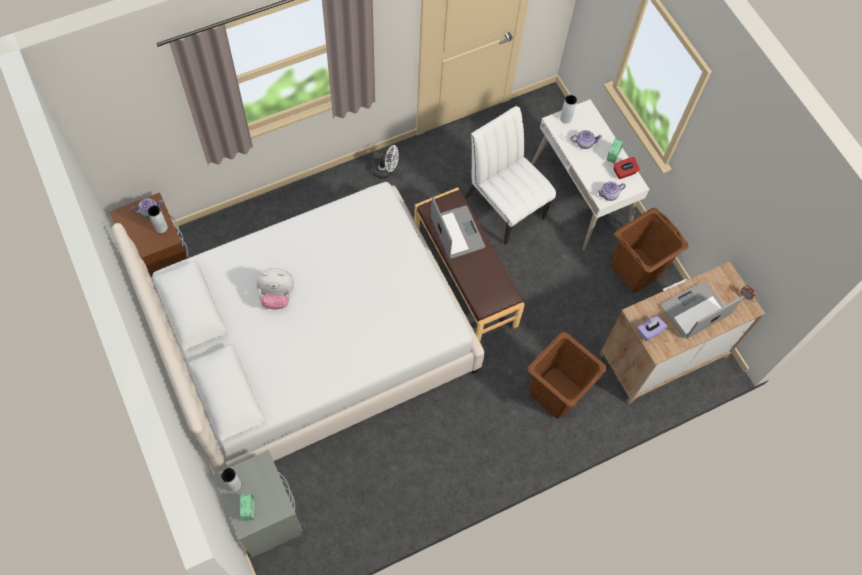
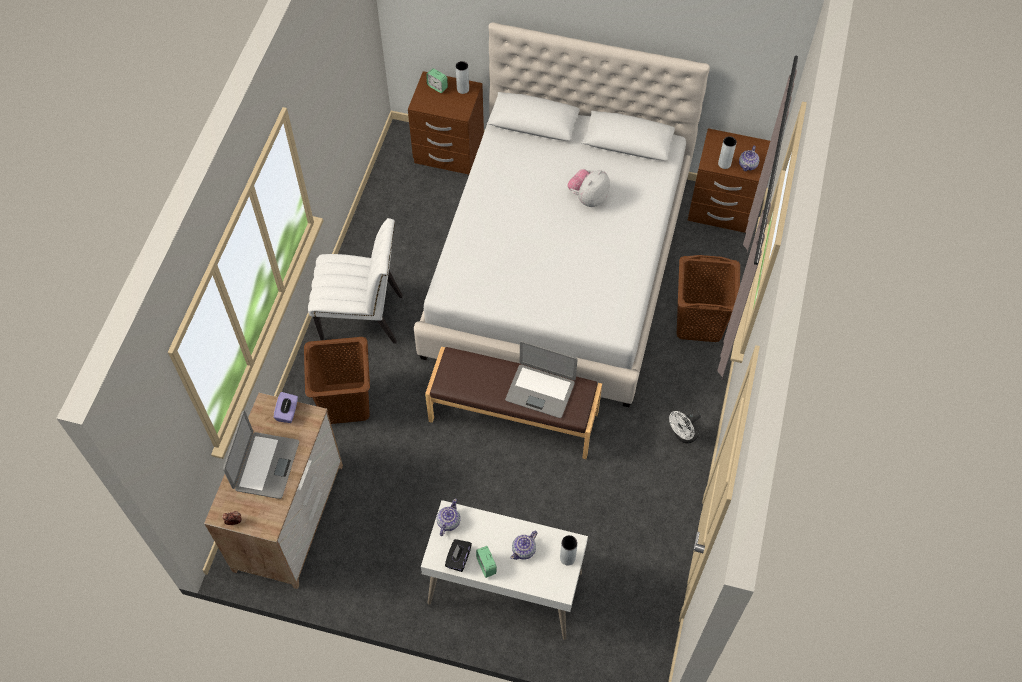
camera: 135 degrees right, 5 degrees down
grey nightstand [213,450,303,558] -> brown nightstand [408,71,484,175]
white chair [465,106,556,245] -> white chair moved to [308,218,403,344]
brown laundry basket [611,208,689,292] -> brown laundry basket moved to [677,255,740,342]
red tissue box [614,157,640,179] -> black tissue box [445,539,472,572]

